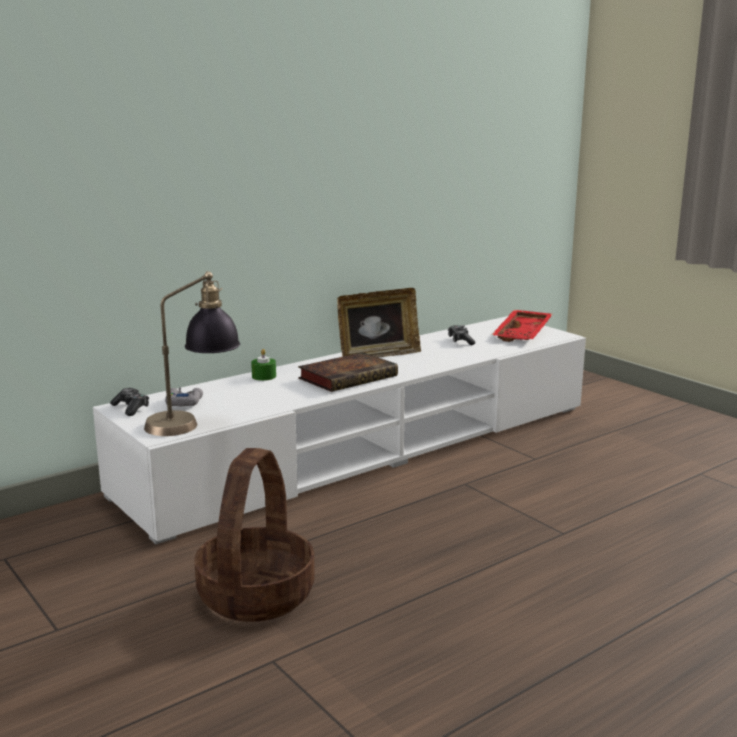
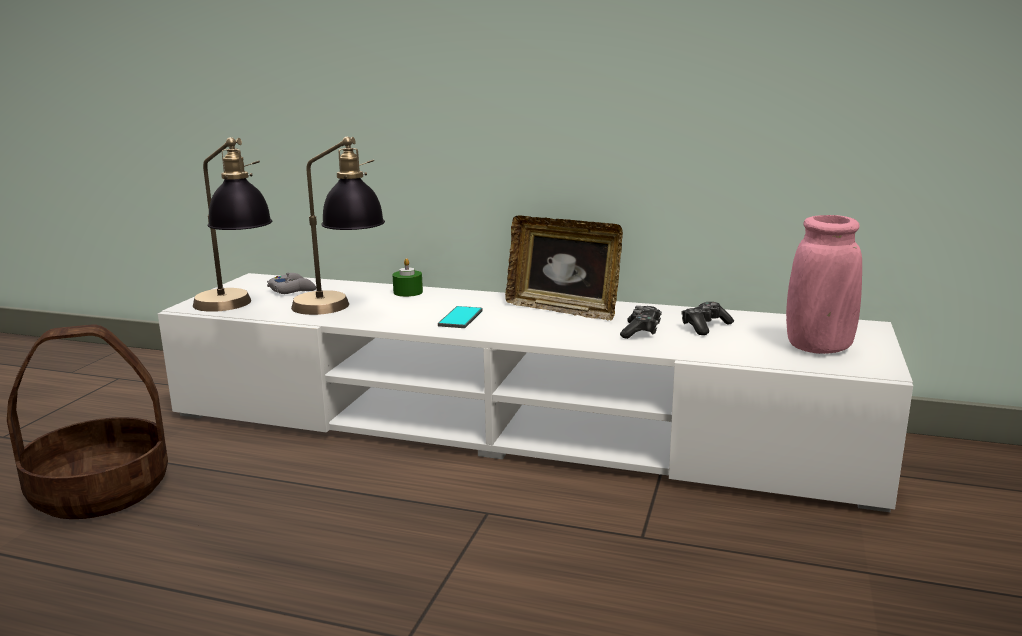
camera: 55 degrees right, 0 degrees up
game controller [110,388,149,416] -> game controller moved to [620,306,662,339]
book [298,352,398,392] -> phone [438,306,483,328]
red tray [492,310,553,342] -> pink vase [786,215,862,354]
none -> table lamp [291,137,385,315]

